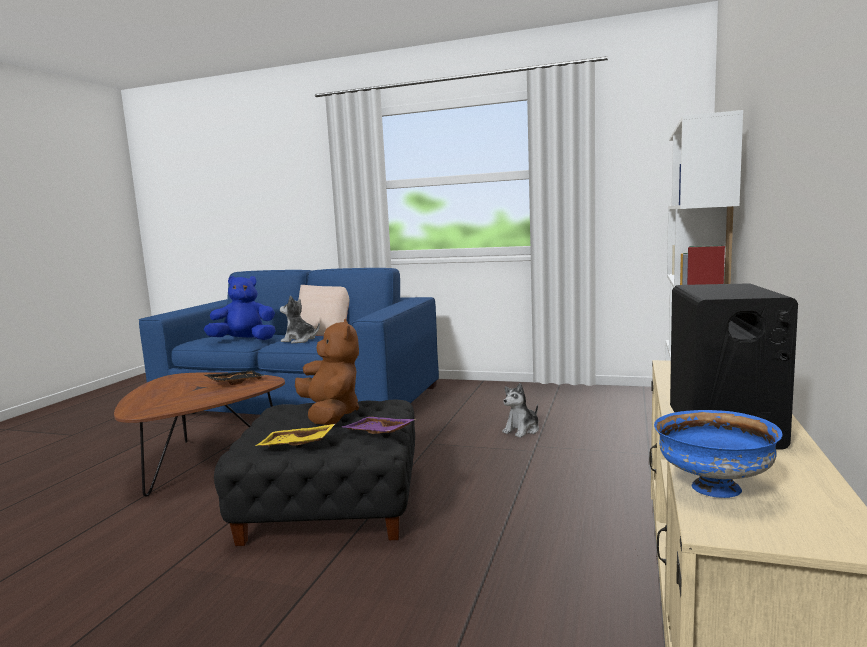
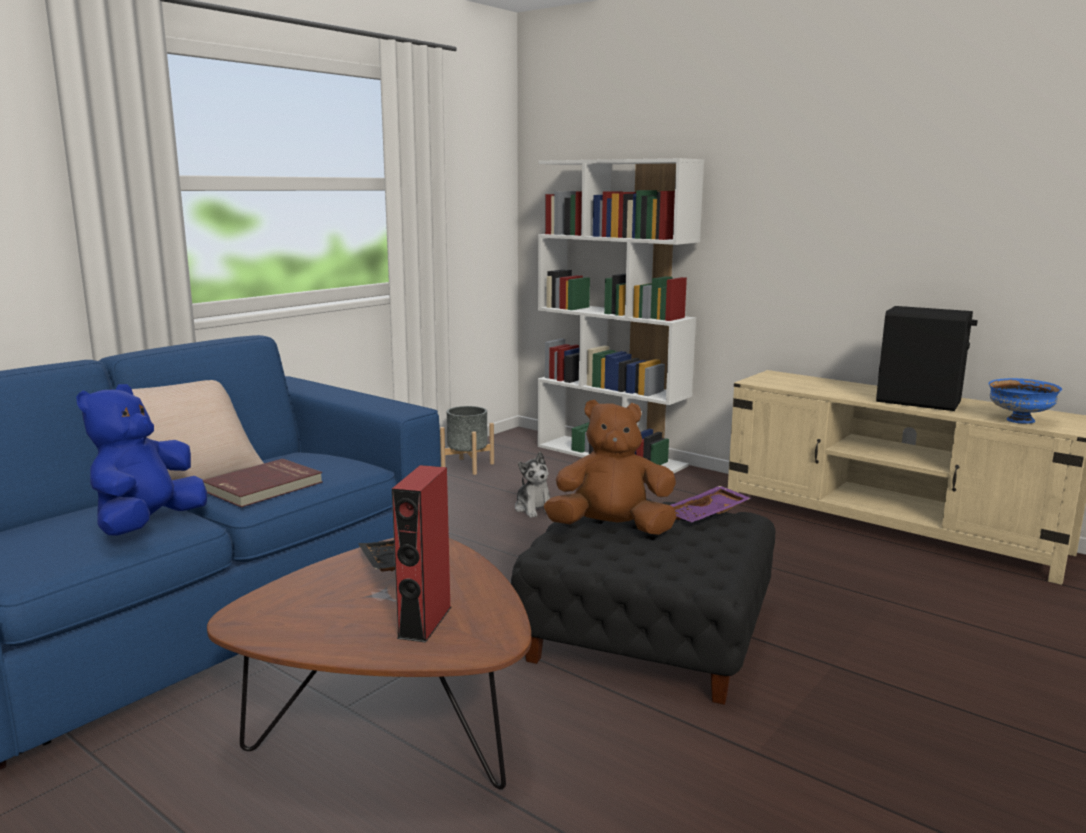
camera: 70 degrees left, 5 degrees up
yellow tray [255,424,335,447] -> none
plush toy [280,296,320,343] -> red book [203,459,323,507]
none -> red speaker [392,465,451,643]
none -> grey planter [440,406,494,475]

